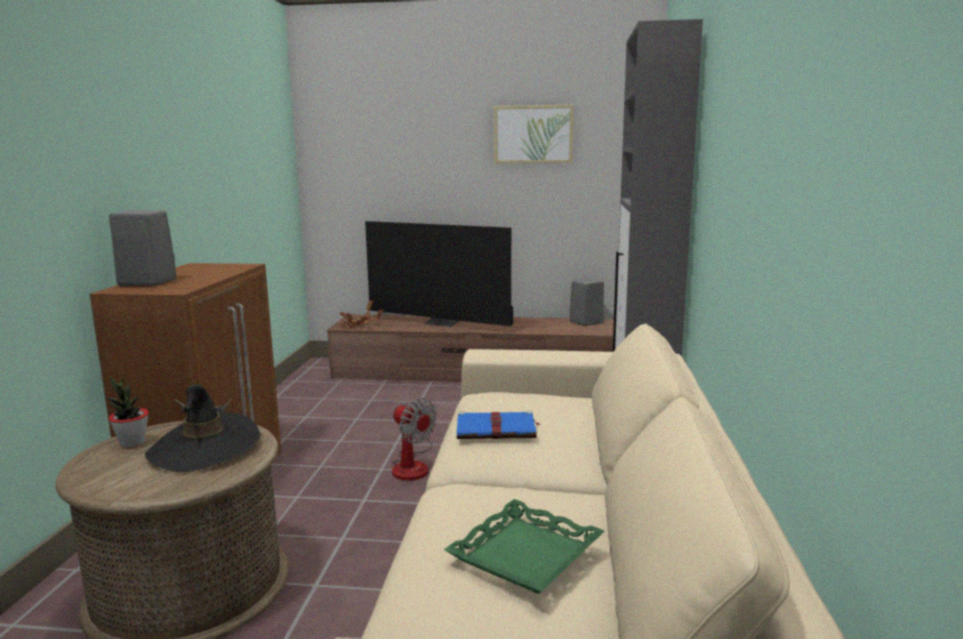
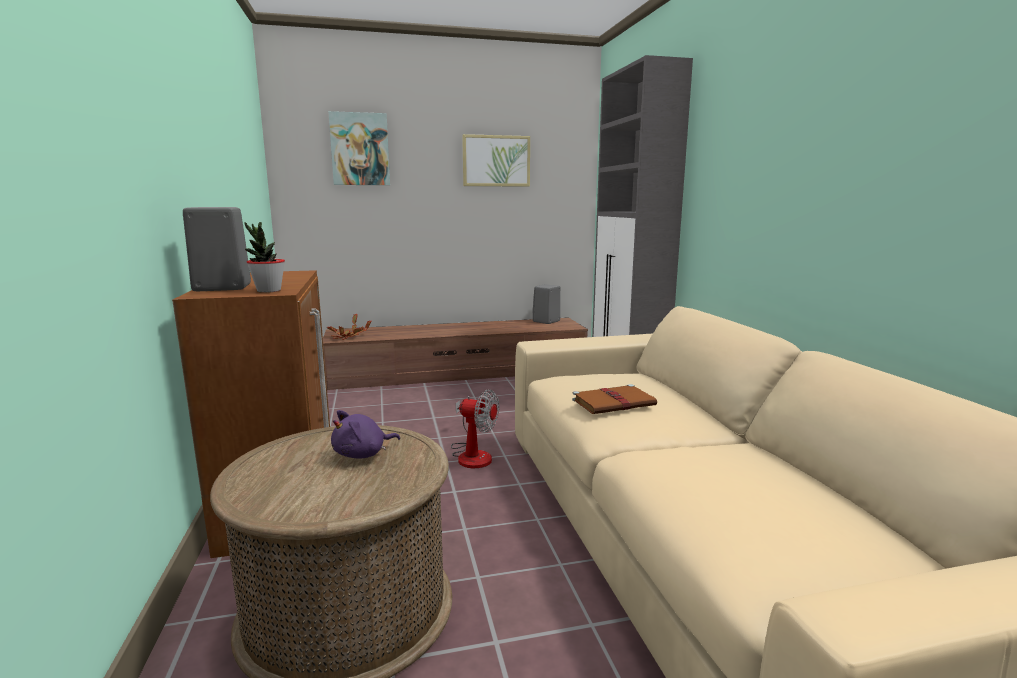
camera: 20 degrees left, 0 degrees up
potted plant [107,377,149,448] -> potted plant moved to [244,222,285,293]
black hat [145,384,260,472] -> purple plush toy [331,410,400,459]
television [365,221,513,327] -> none
green tray [444,499,605,594] -> none
blue book [457,411,540,439] -> brown book [572,384,657,414]
none -> picture [328,111,390,185]

